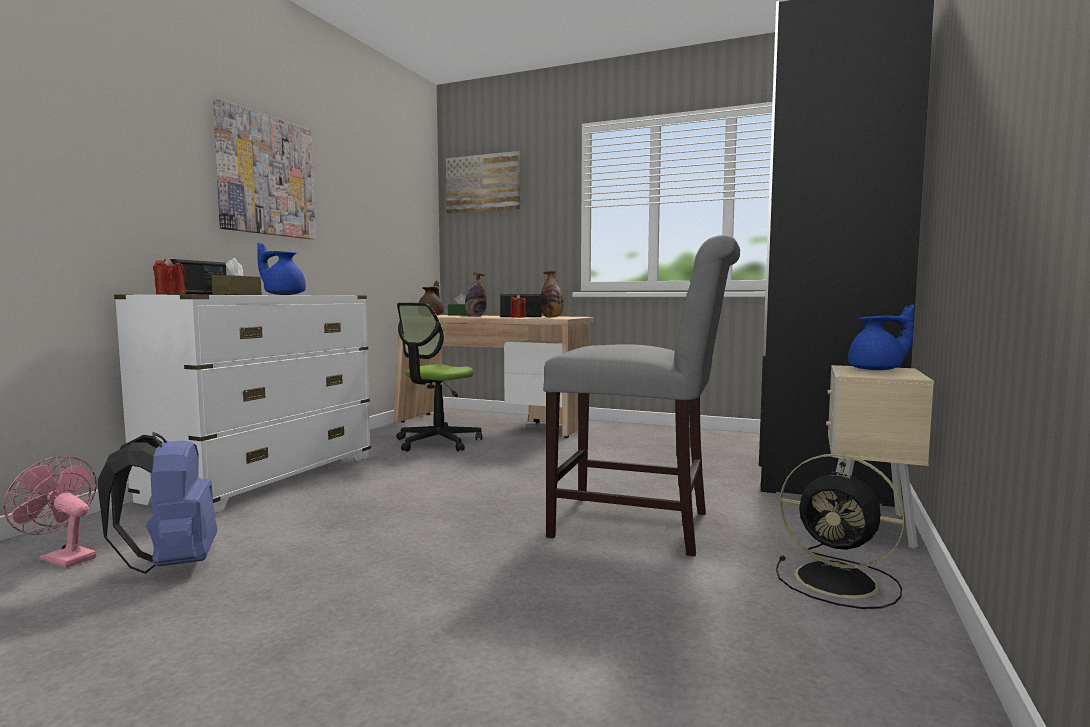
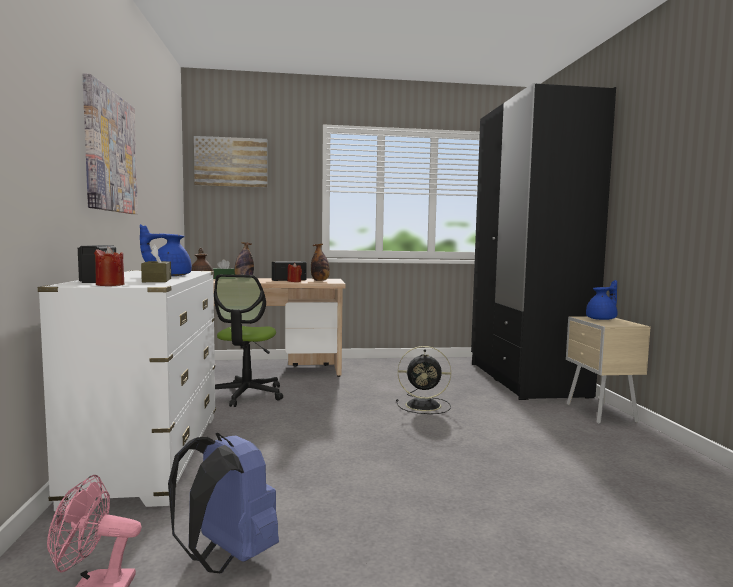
camera: 30 degrees left, 0 degrees up
grey chair [543,235,740,556] -> none
black fan [776,454,905,609] -> black fan moved to [396,346,451,414]

